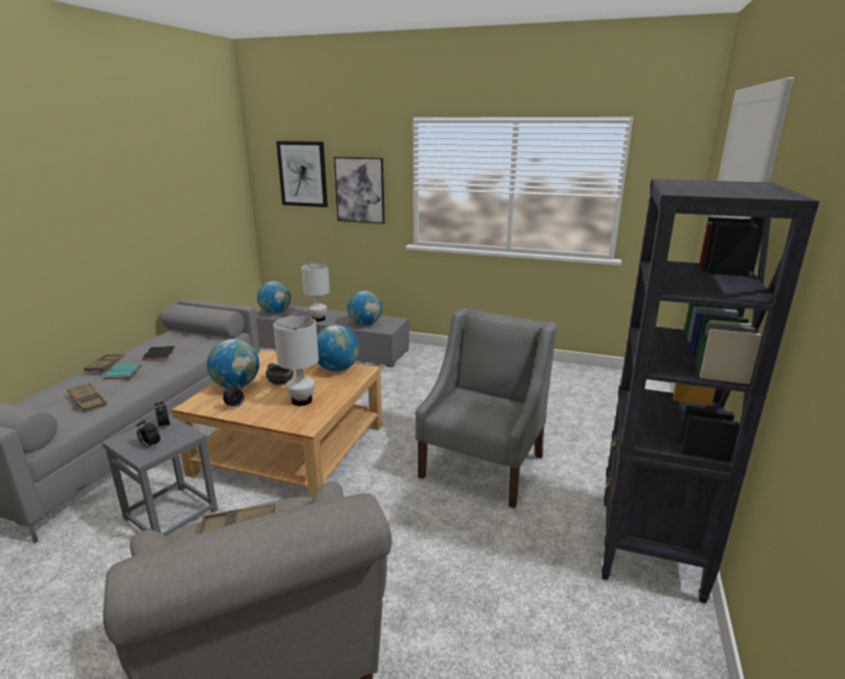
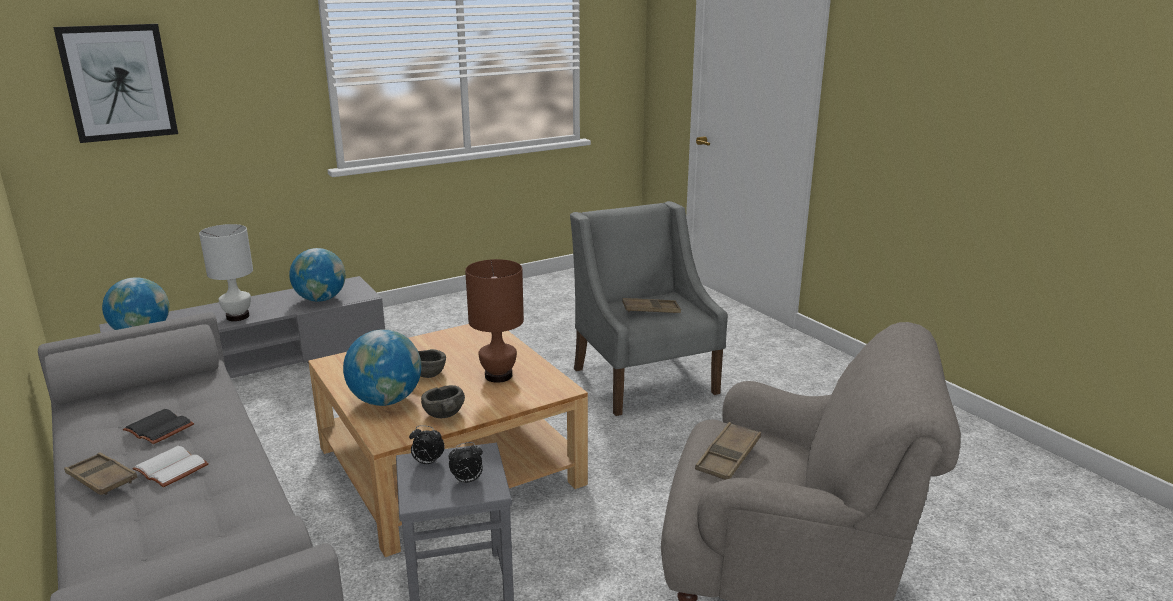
camera: 50 degrees left, 0 degrees up
brown tray [67,383,107,412] -> brown tray moved to [622,298,681,313]
turquoise book [103,364,143,379] -> white book [132,446,209,487]
alarm clock [223,383,244,409] -> grey bowl [421,385,465,418]
white table lamp [273,316,319,406] -> brown table lamp [465,259,524,383]
globe [317,325,360,372] -> none
picture [334,157,385,224] -> none
black bookcase [602,179,819,604] -> none

